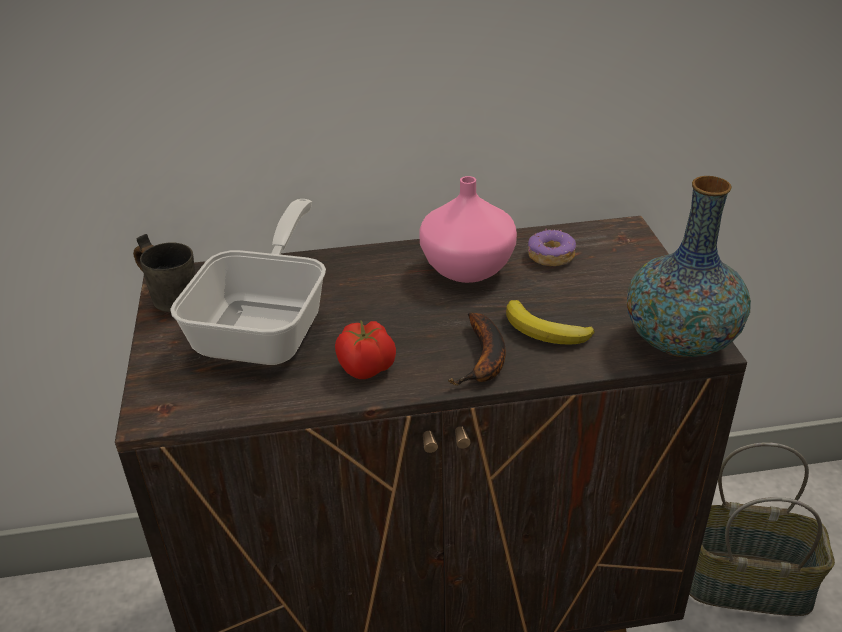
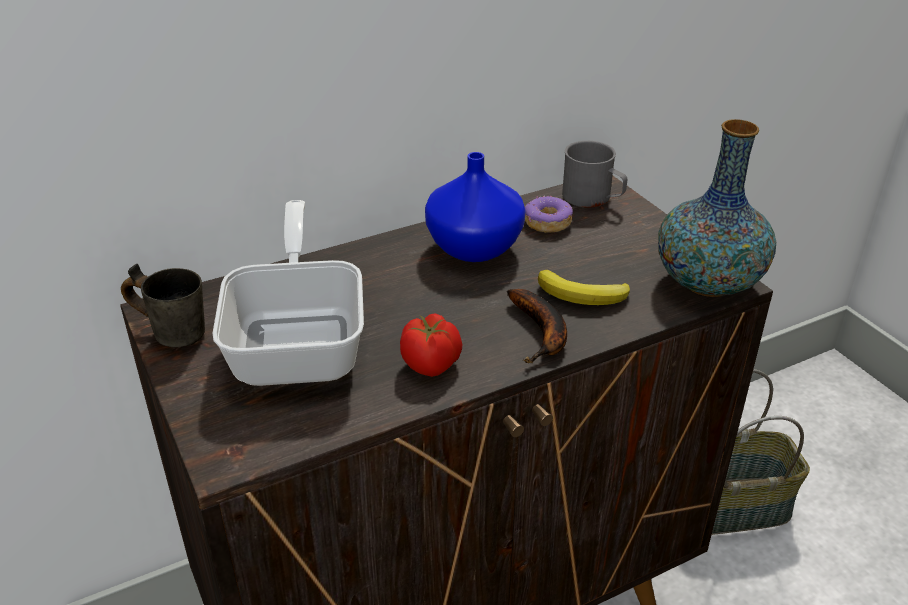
camera: 20 degrees left, 0 degrees up
pink vase [419,176,517,283] -> blue vase [425,152,526,262]
none -> grey mug [562,141,627,208]

